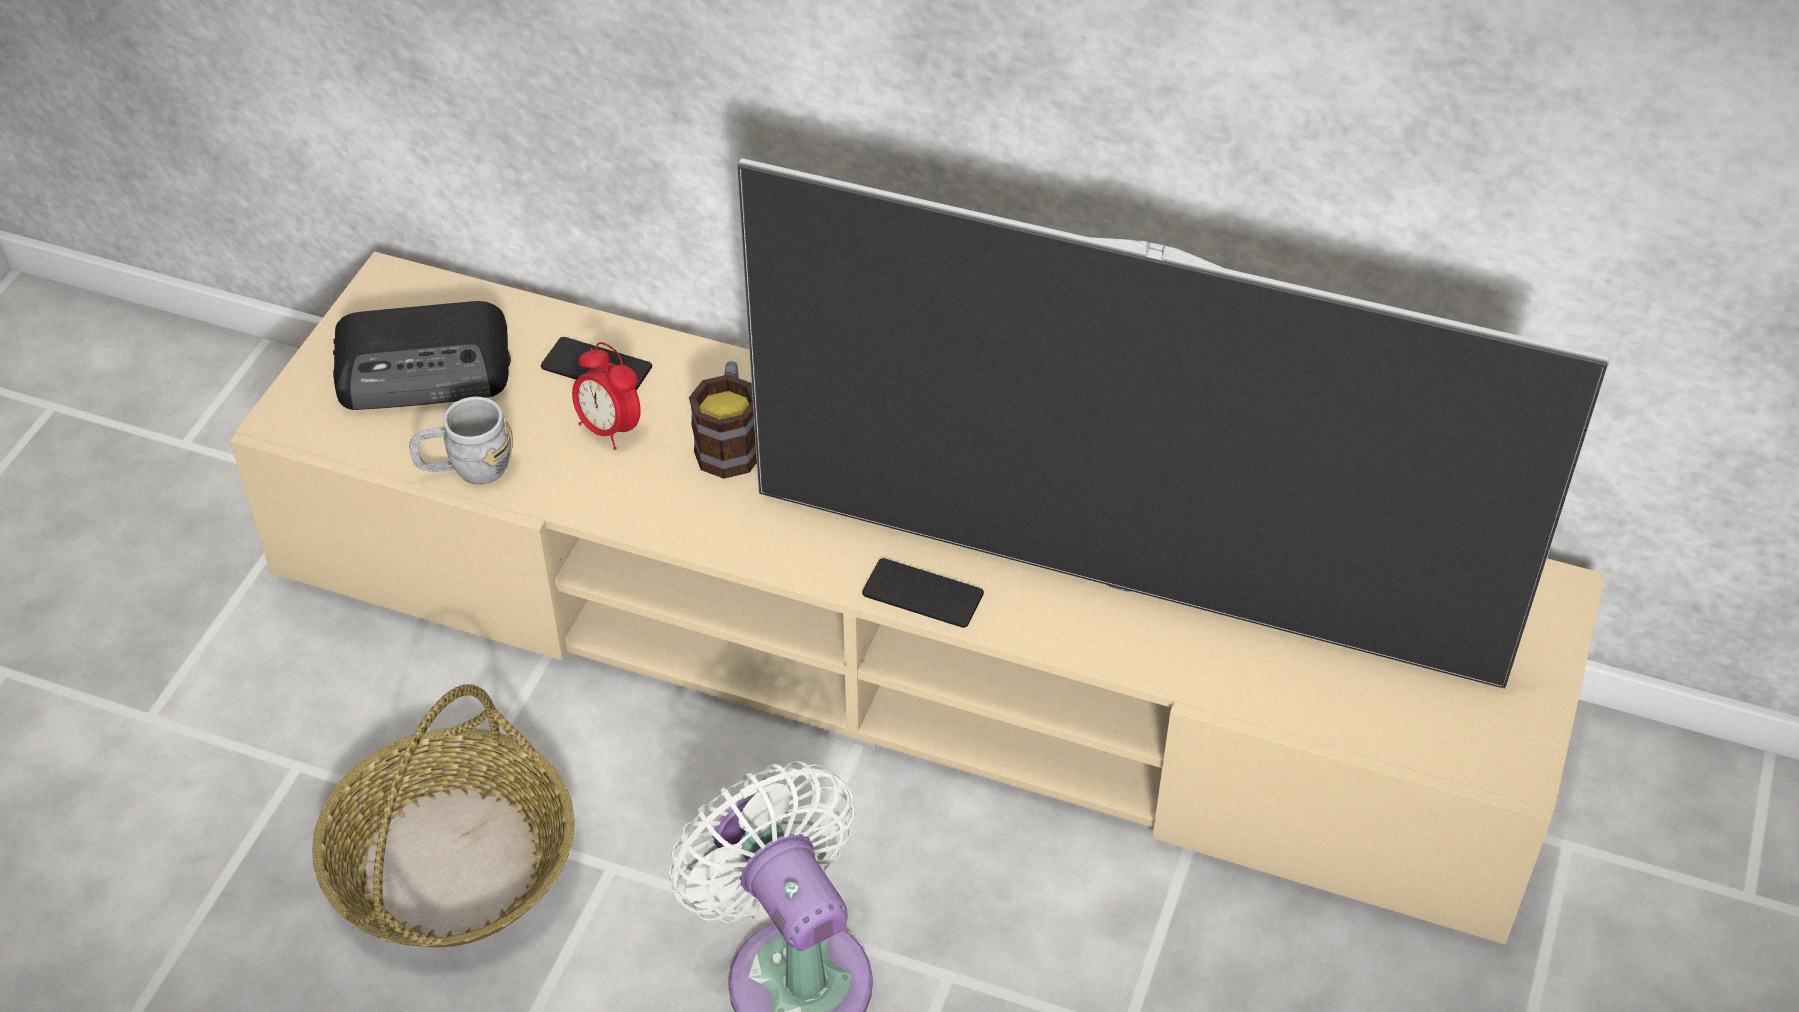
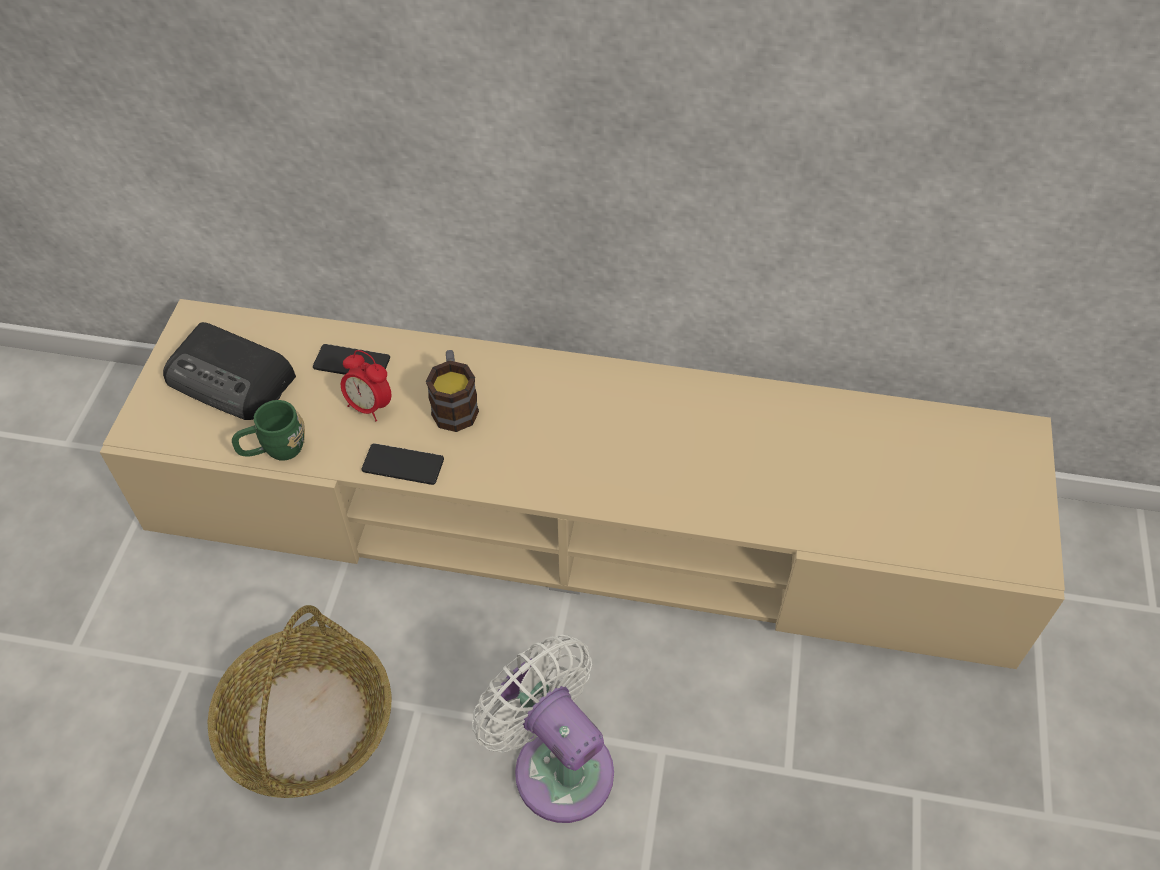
camera: 10 degrees left, 5 degrees up
radio [333,301,511,410] -> radio turned 45 degrees clockwise [163,322,296,420]
grey mug [409,396,513,485] -> green mug [232,400,305,461]
television [737,158,1610,689] -> none
phone [862,558,984,628] -> phone moved to [362,443,444,485]

